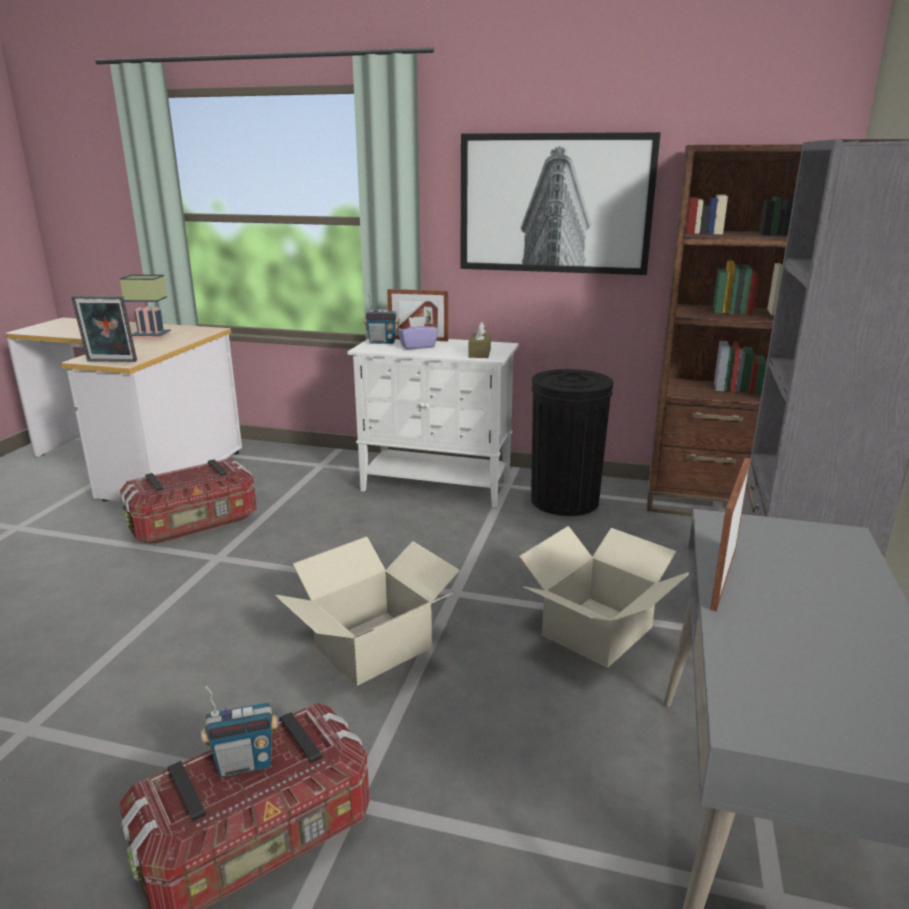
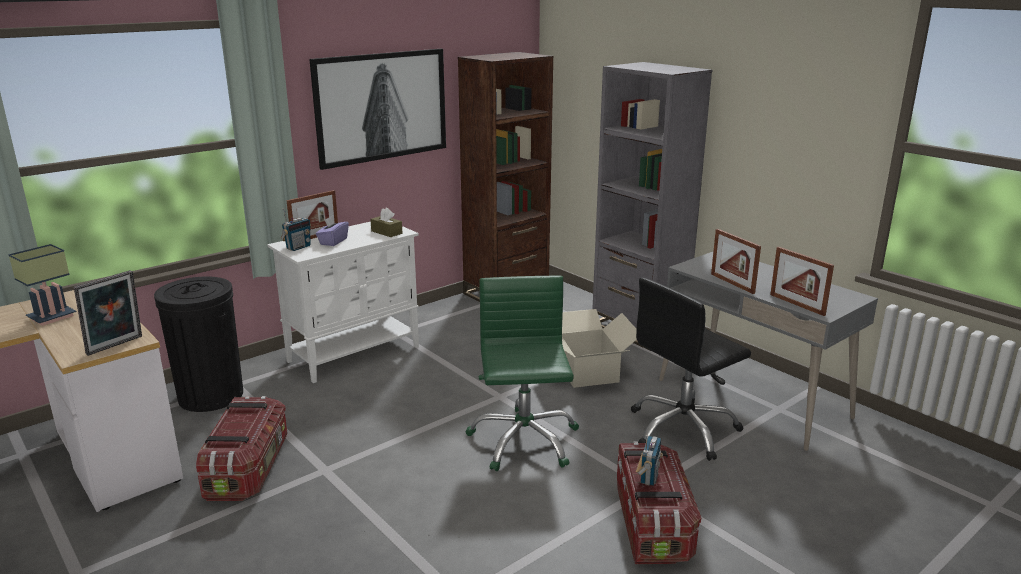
camera: 55 degrees left, 0 degrees up
cardboard box [275,536,460,686] -> green office chair [466,276,579,471]
black trash can [531,369,613,516] -> black trash can moved to [154,276,243,412]
none -> black office chair [631,278,751,461]
none -> picture frame [770,247,834,316]

